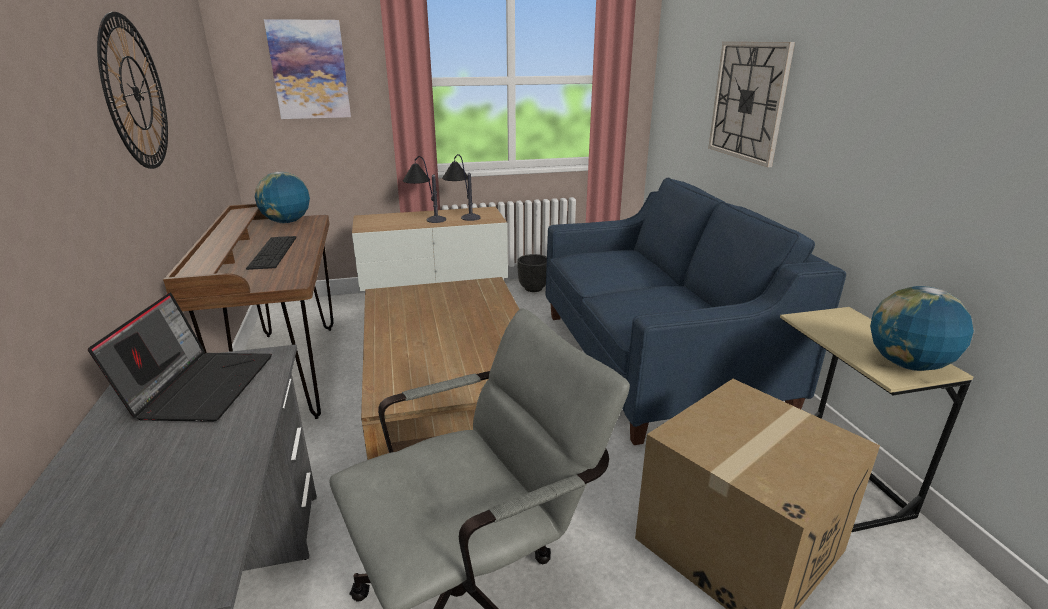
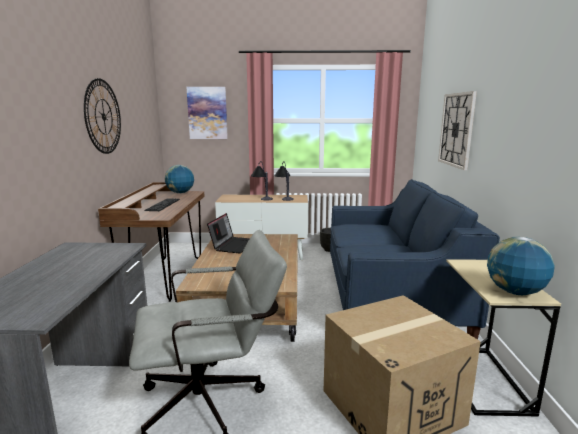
camera: 15 degrees right, 10 degrees down
laptop [88,293,272,422] -> laptop moved to [207,213,250,254]

